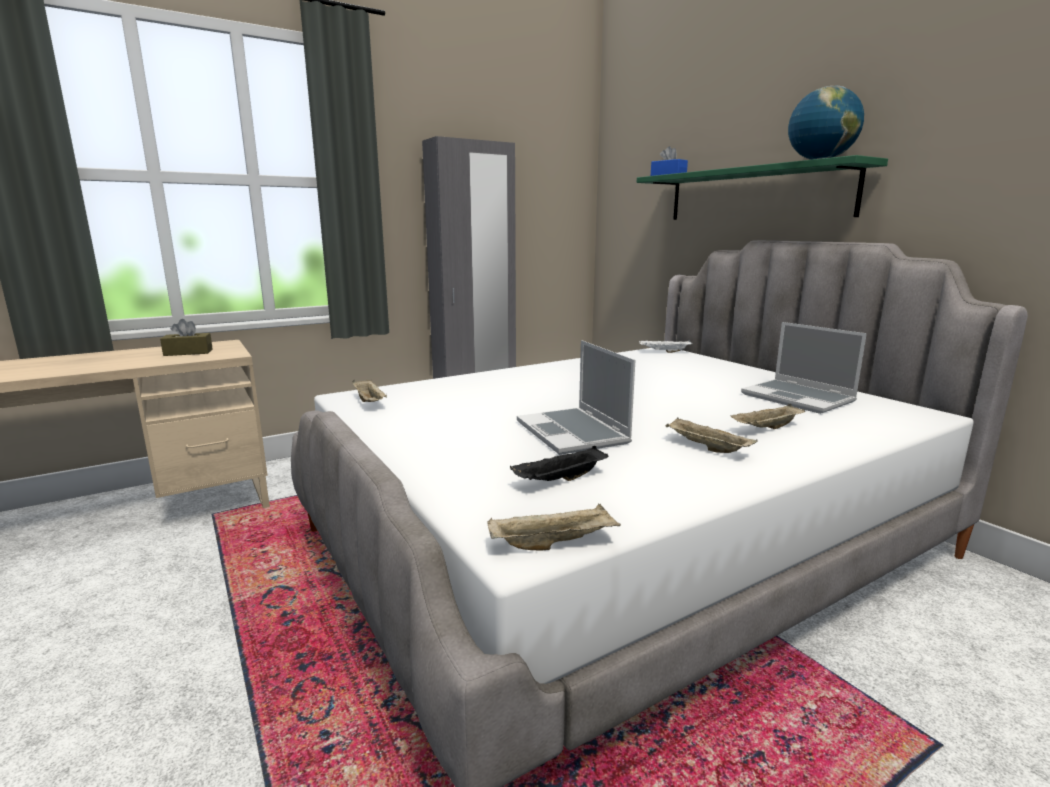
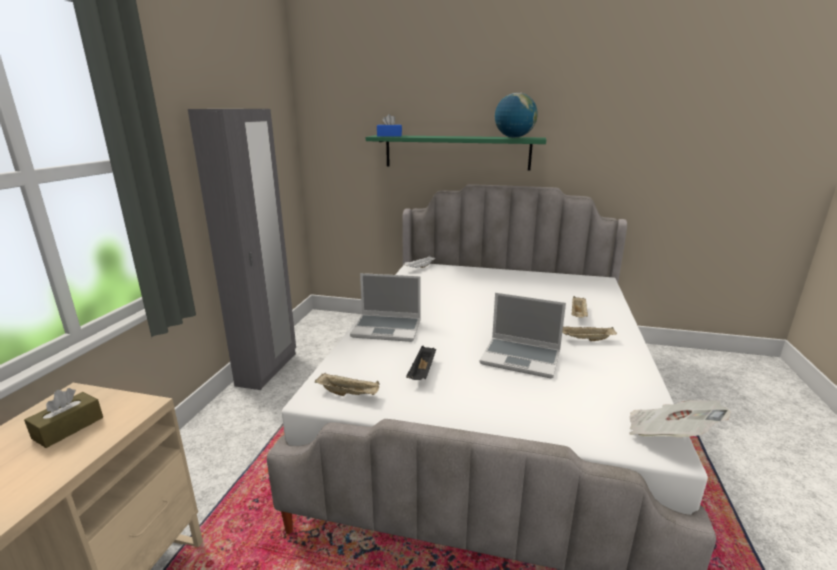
camera: 45 degrees left, 5 degrees up
beige tray [487,504,621,551] -> newspaper [629,400,730,437]
black tray [510,446,608,481] -> black tray moved to [406,346,436,380]
laptop [741,322,867,414] -> laptop moved to [350,273,421,342]

